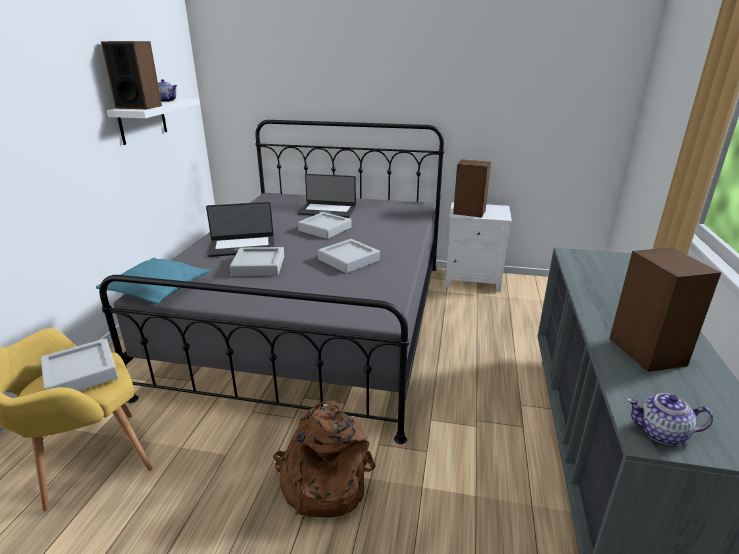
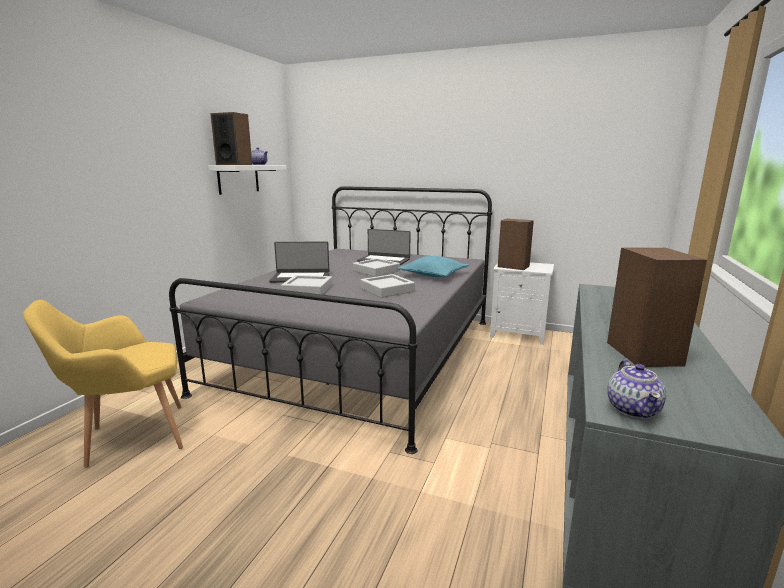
camera: 10 degrees right, 10 degrees down
grey tray [41,338,119,391] -> none
turquoise pillow [96,258,210,304] -> turquoise pillow moved to [397,256,469,277]
brown backpack [273,401,376,518] -> none
teapot [627,393,713,445] -> teapot turned 105 degrees counterclockwise [607,360,666,419]

